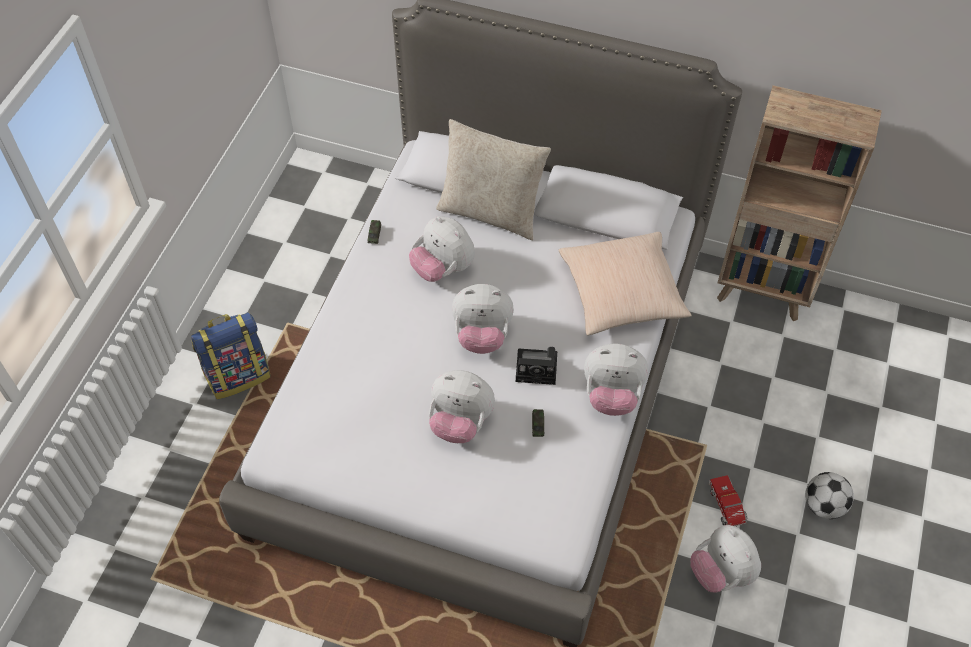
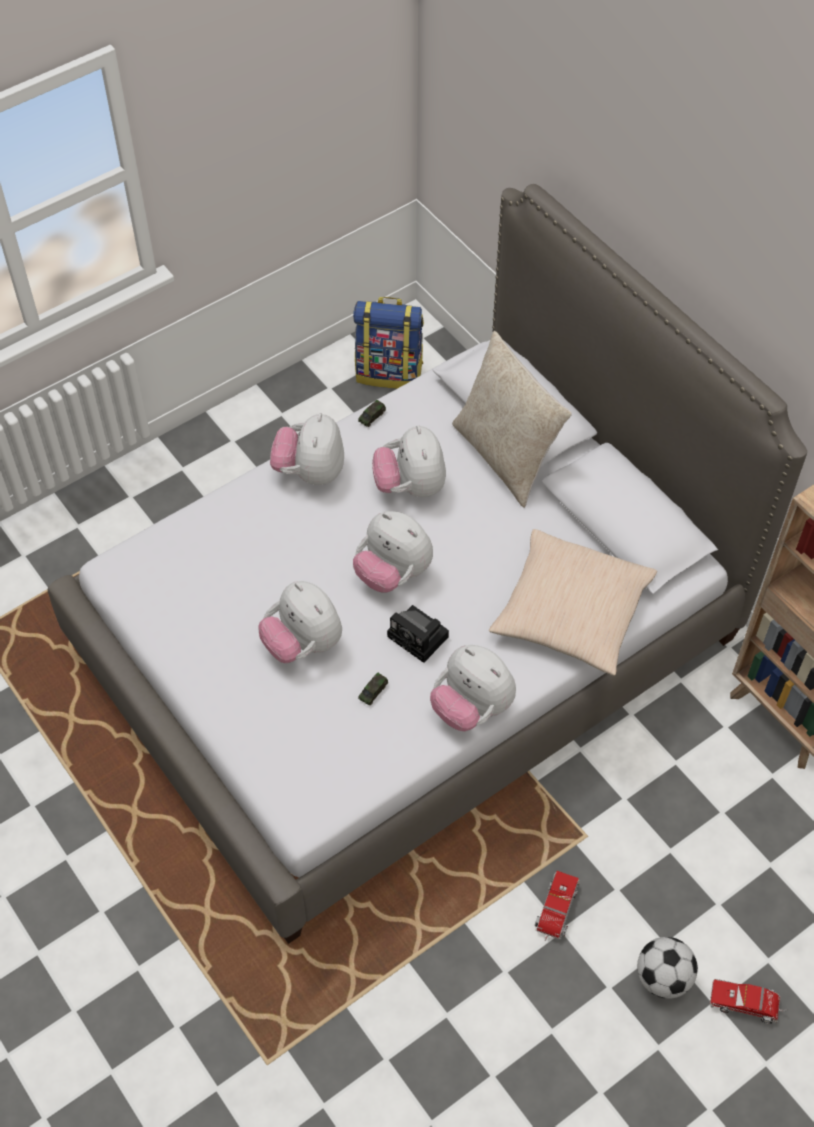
camera: 35 degrees right, 0 degrees up
backpack [191,312,271,399] -> backpack moved to [353,297,424,389]
plush toy [690,525,761,593] -> plush toy moved to [270,413,344,485]
none -> toy truck [710,979,788,1024]

